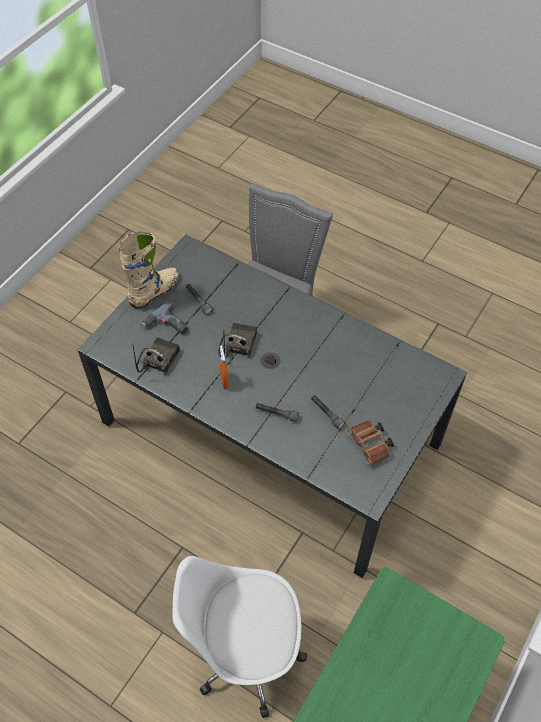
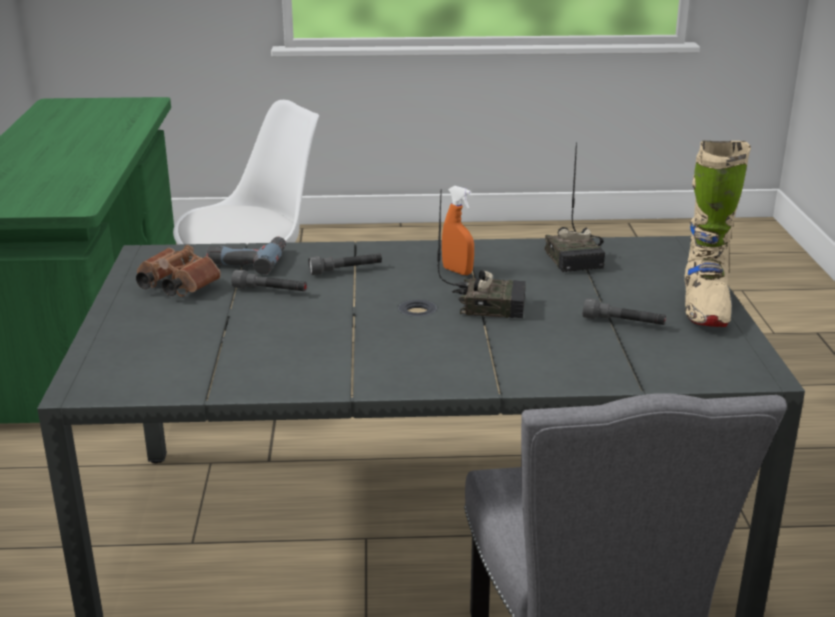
camera: 145 degrees right, 30 degrees down
power drill [142,301,188,334] -> power drill moved to [206,237,286,274]
radio [219,323,257,359] -> radio turned 60 degrees counterclockwise [437,189,526,318]

